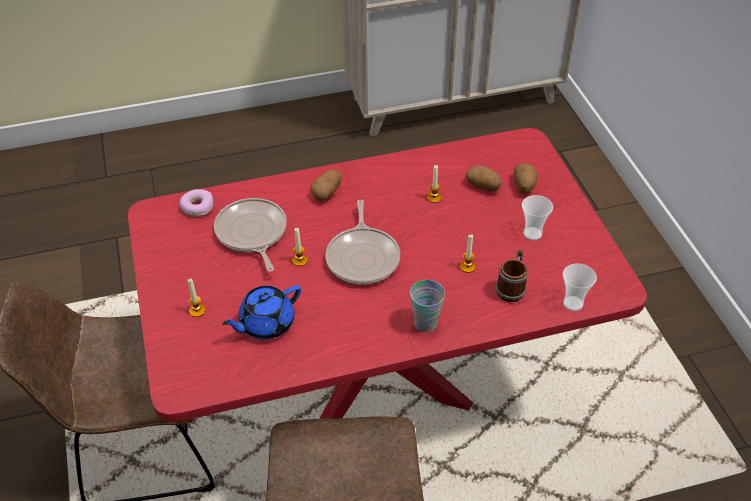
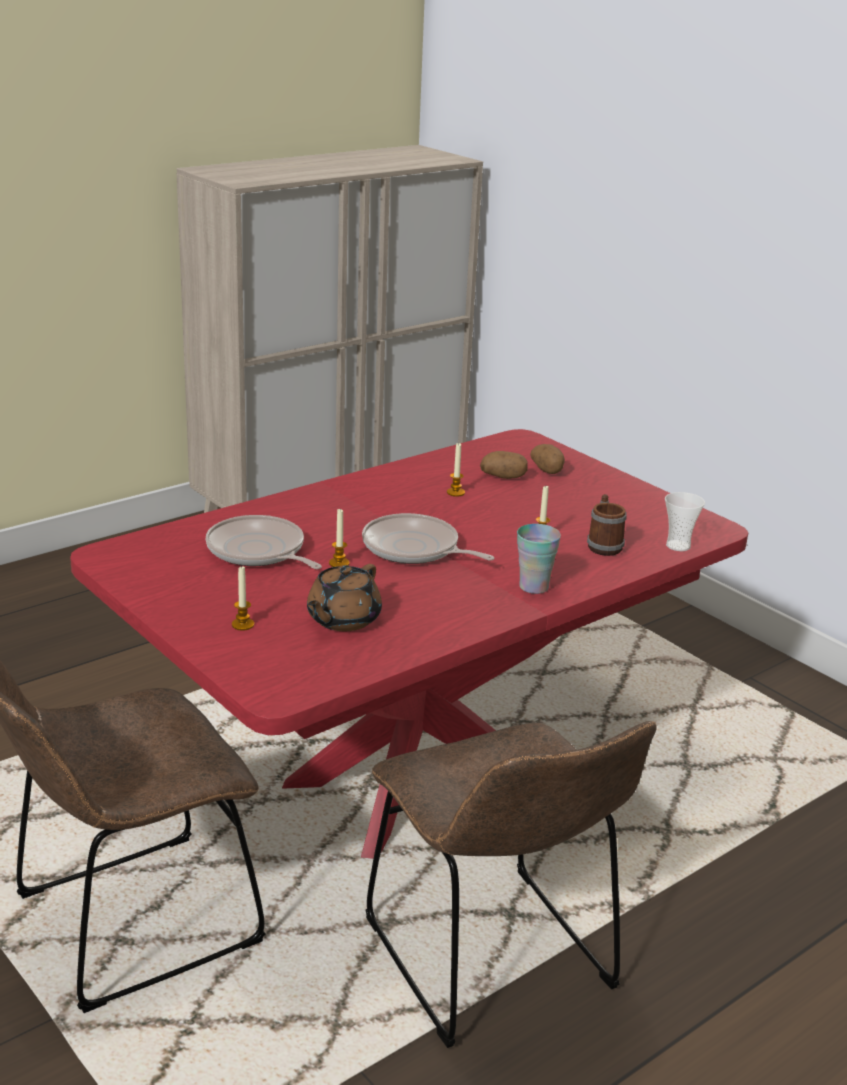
camera: 25 degrees left, 20 degrees down
donut [180,189,213,216] -> none
blue teapot [222,285,301,339] -> brown teapot [307,564,382,631]
potato [311,169,341,201] -> none
frying pan [325,200,400,285] -> frying pan turned 150 degrees clockwise [362,513,495,564]
cup [522,195,553,240] -> none

